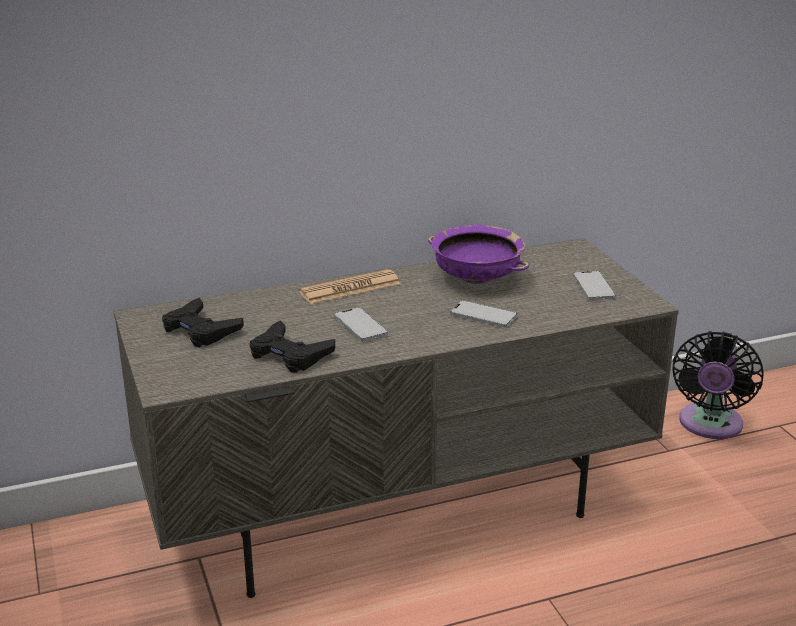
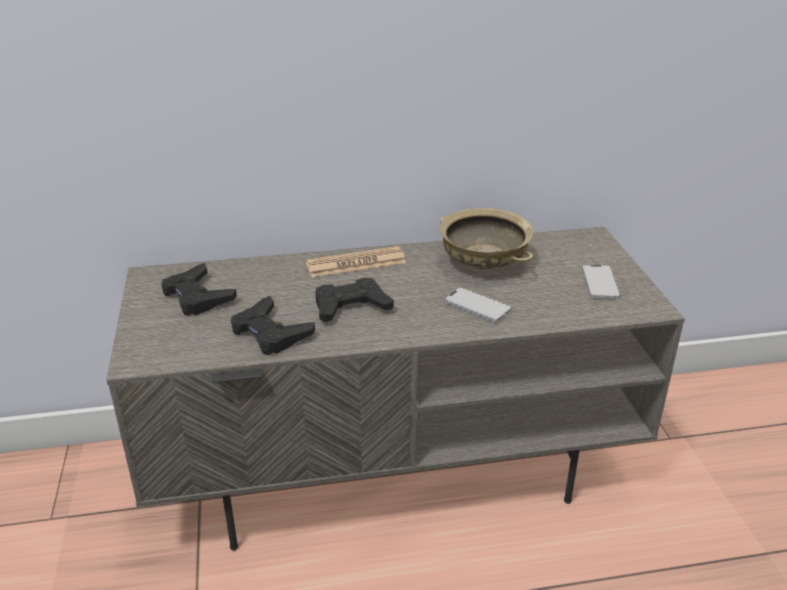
camera: 10 degrees right, 5 degrees up
phone [334,307,388,341] -> black game controller [315,278,394,322]
purple bowl [428,225,529,284] -> beige bowl [439,208,533,269]
black fan [673,331,764,439] -> none

